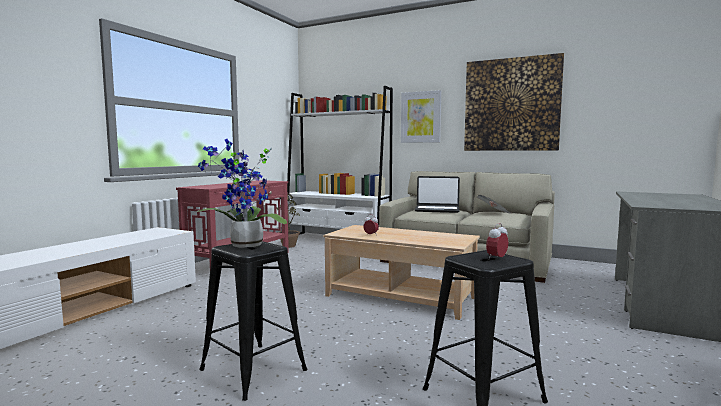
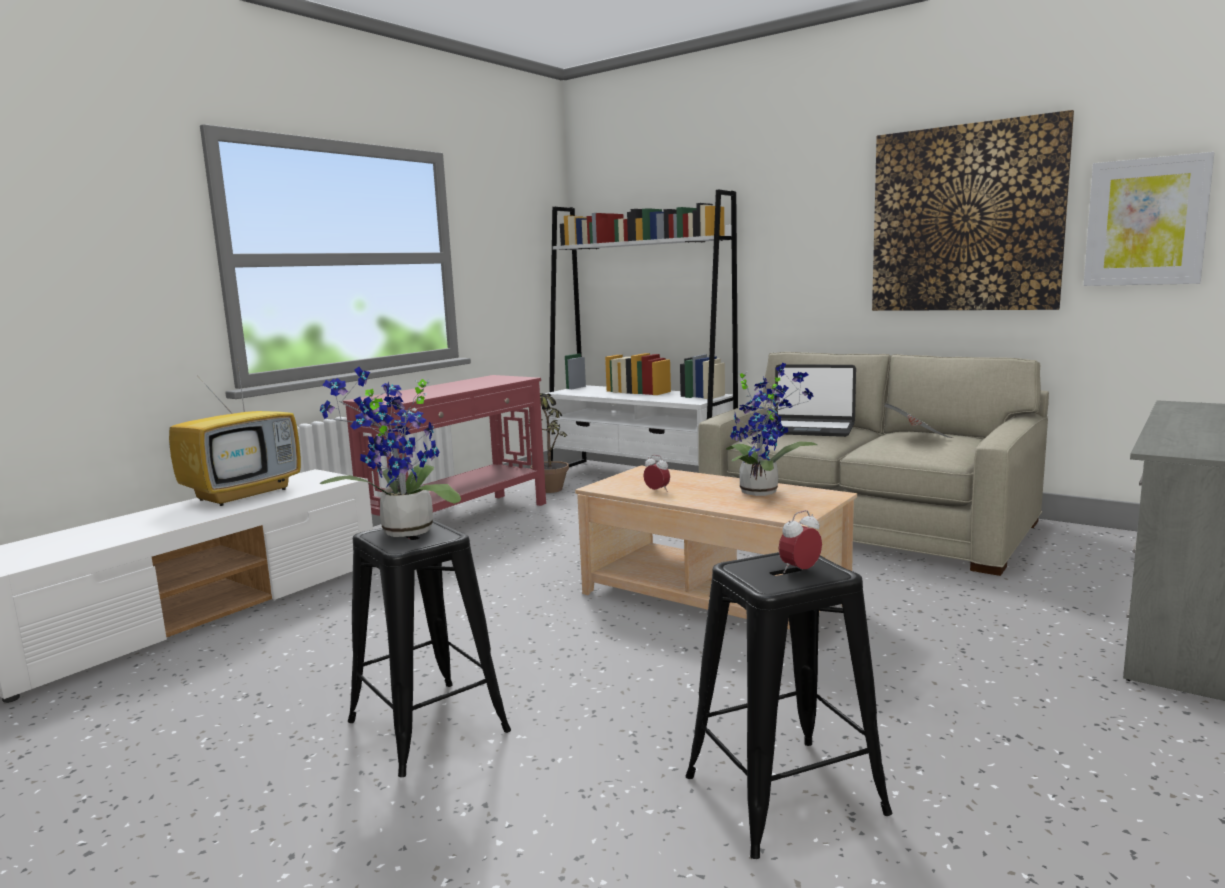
camera: 10 degrees right, 5 degrees up
picture [401,90,441,143] -> picture moved to [1084,152,1214,286]
none -> television [169,359,301,506]
none -> potted plant [726,363,817,496]

